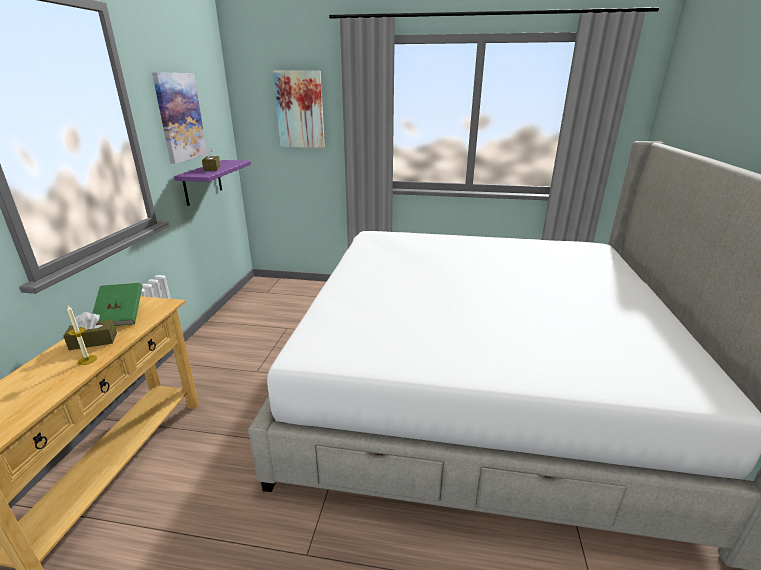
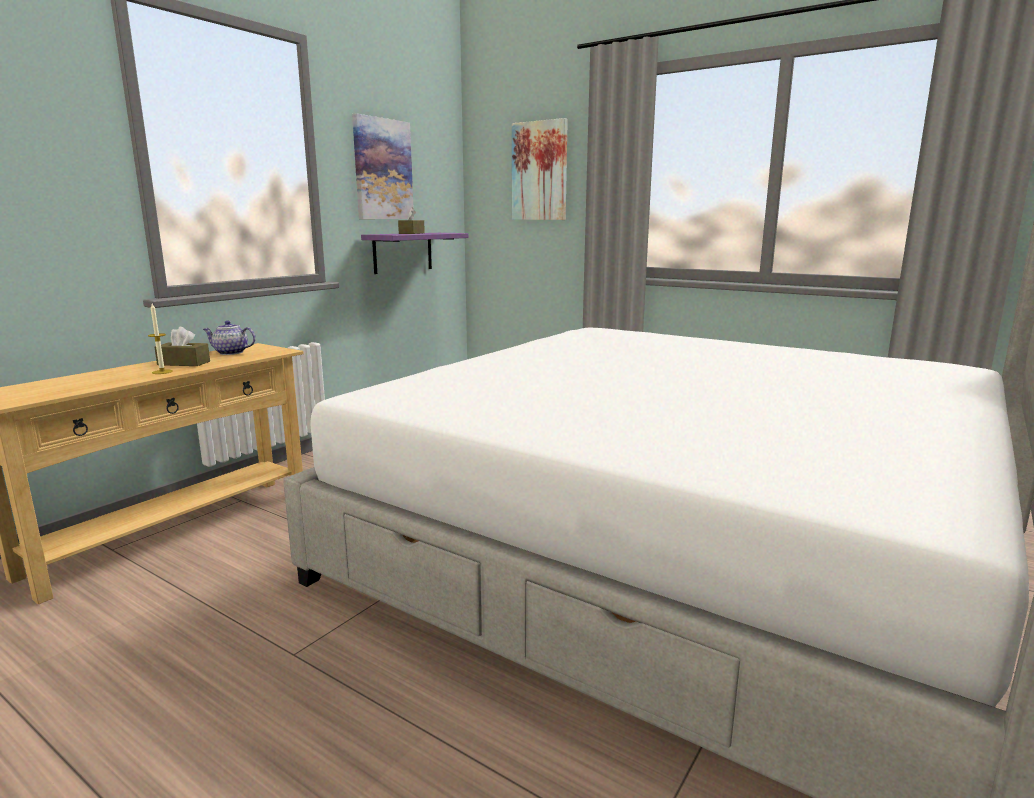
camera: 25 degrees right, 10 degrees down
green book [92,283,142,326] -> teapot [203,321,256,355]

